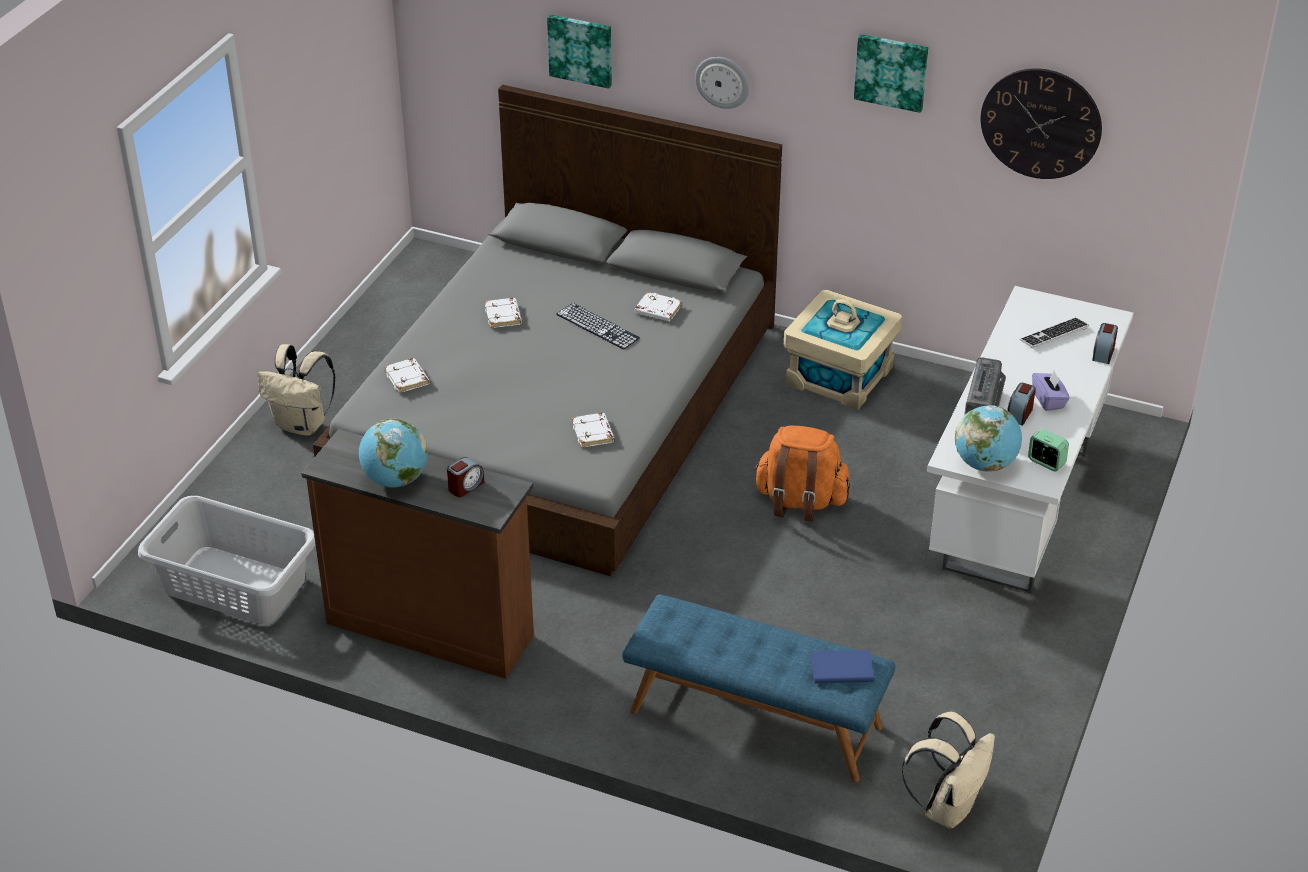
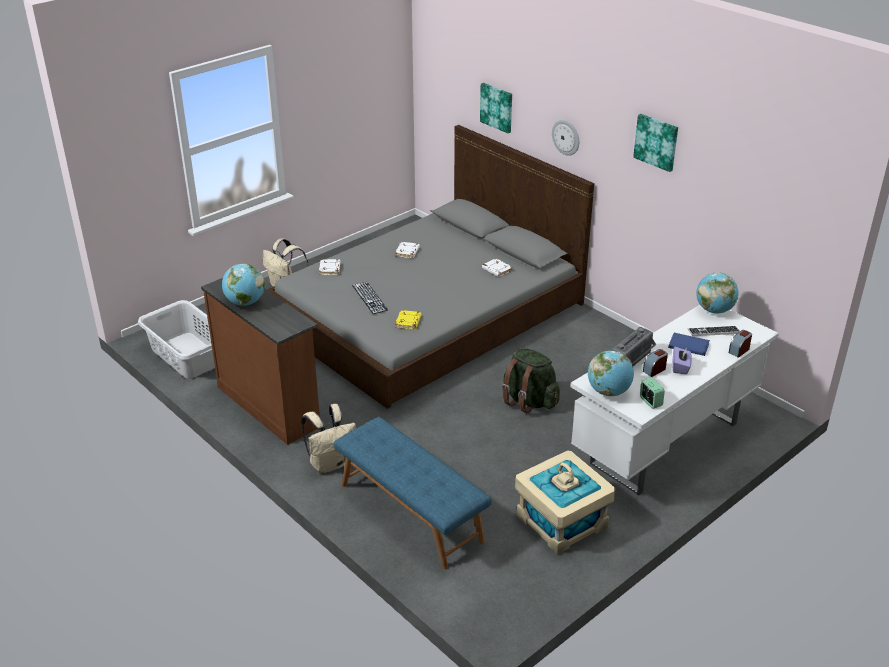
camera: 25 degrees right, 5 degrees down
alarm clock [447,457,484,497] -> none
keyboard [556,303,640,349] -> keyboard moved to [352,282,388,314]
white book [572,413,614,448] -> yellow book [395,310,421,329]
orange backpack [754,426,850,521] -> green backpack [502,348,560,413]
beige storage box [784,290,902,410] -> beige storage box moved to [515,451,615,555]
blue book [811,650,874,684] -> blue book moved to [668,333,710,356]
beige backpack [901,712,995,829] -> beige backpack moved to [301,404,356,473]
wall clock [981,68,1102,179] -> none
none -> globe [696,272,739,314]

